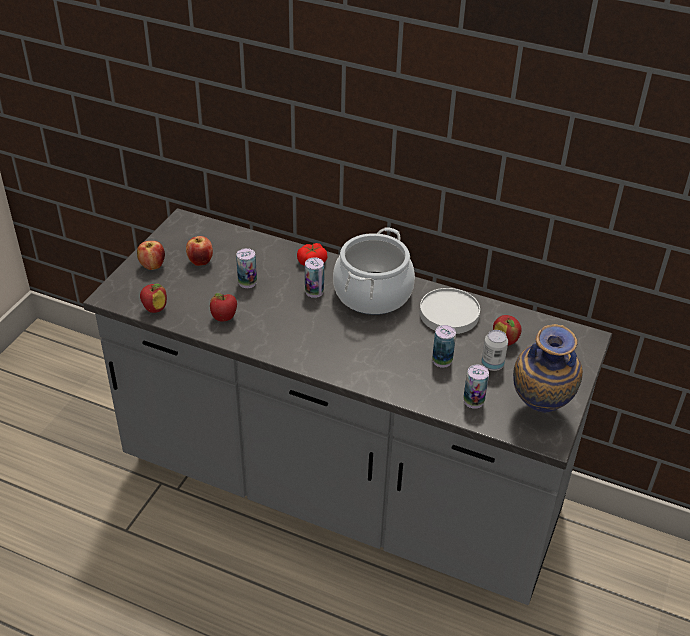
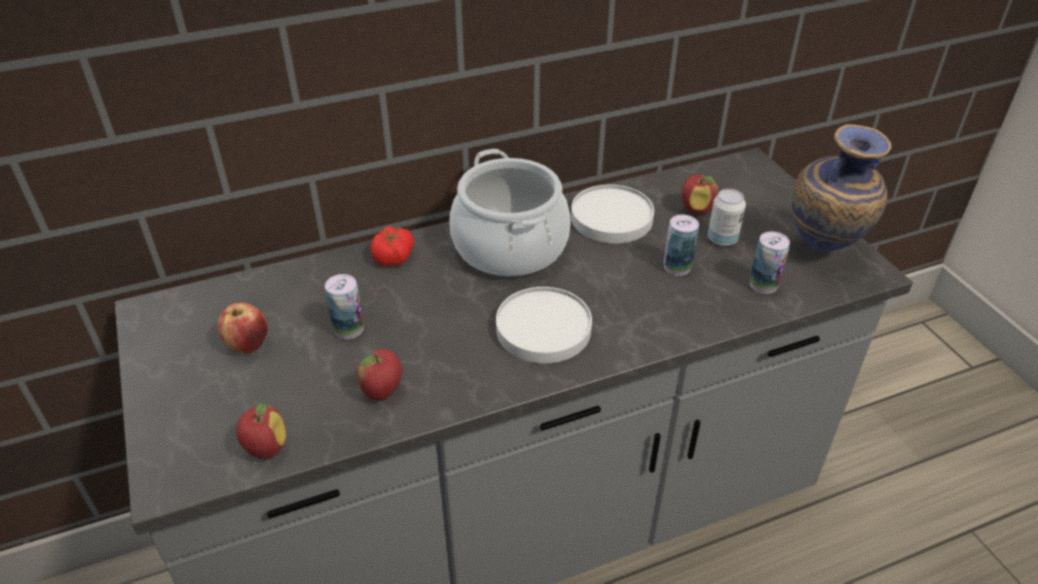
camera: 45 degrees left, 0 degrees up
apple [137,241,165,270] -> none
can [305,257,324,298] -> none
none -> white plate [496,287,592,363]

